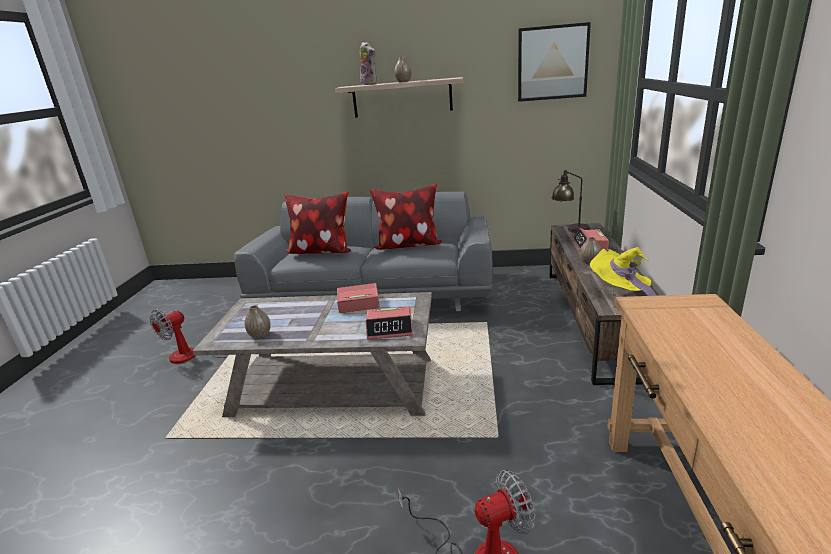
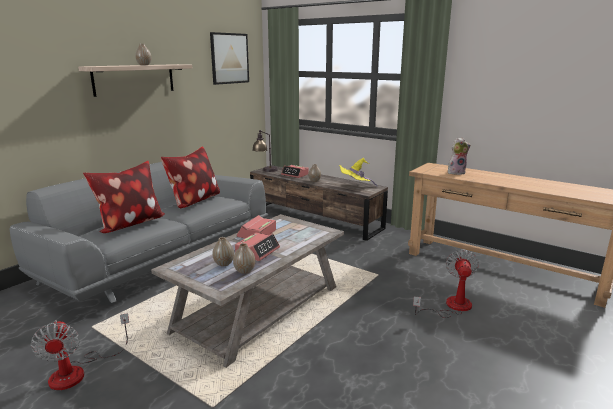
camera: 60 degrees left, 5 degrees down
plush toy [360,42,377,85] -> plush toy moved to [448,137,471,175]
alarm clock [365,306,413,340] -> alarm clock moved to [235,232,280,261]
none -> vase [212,237,234,266]

